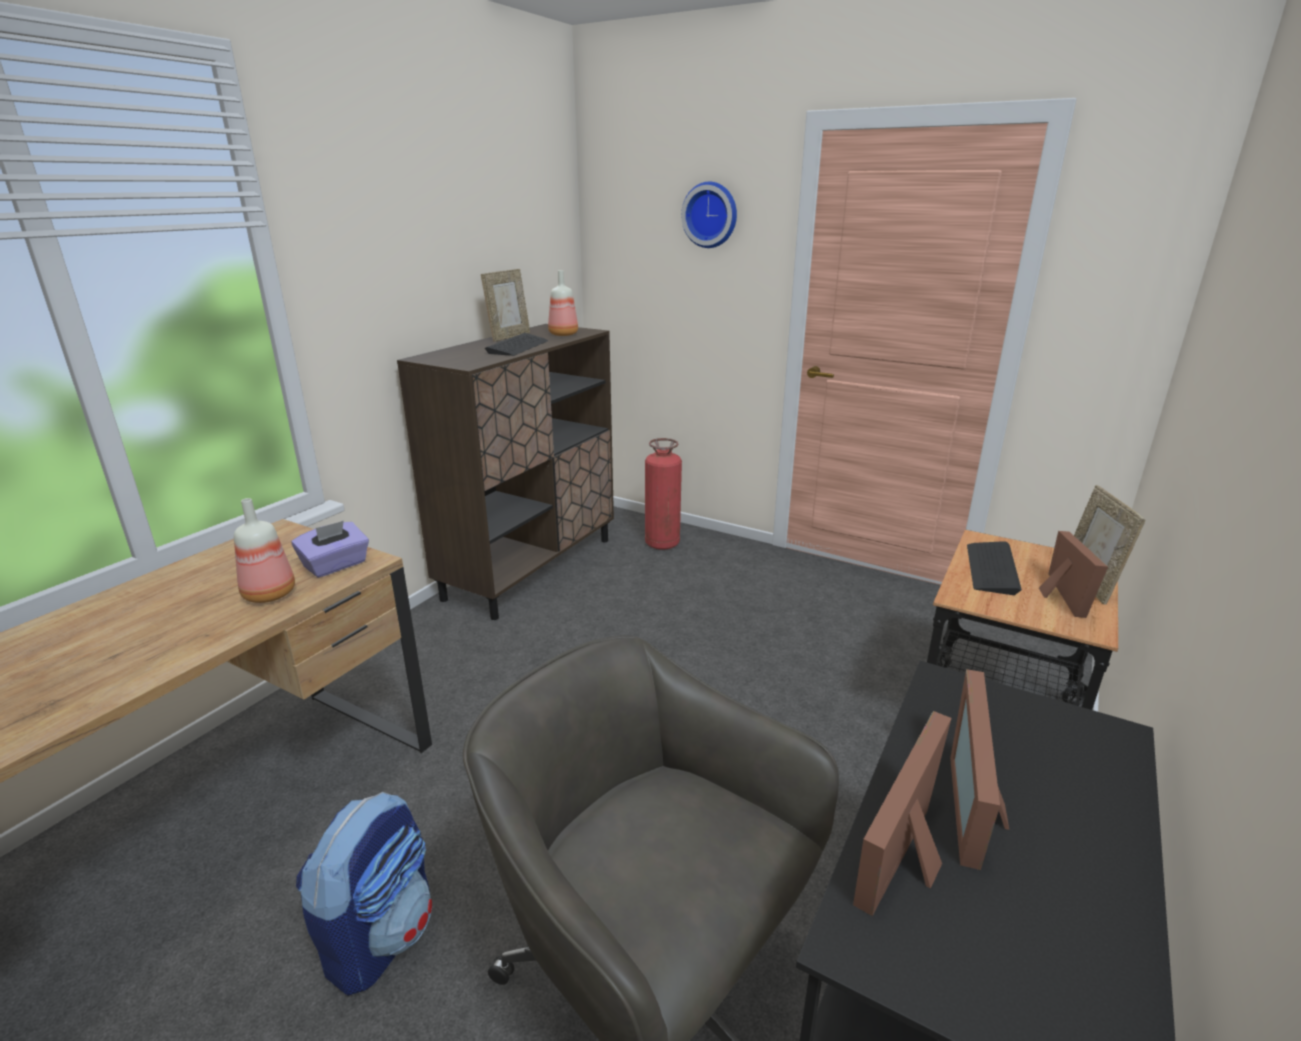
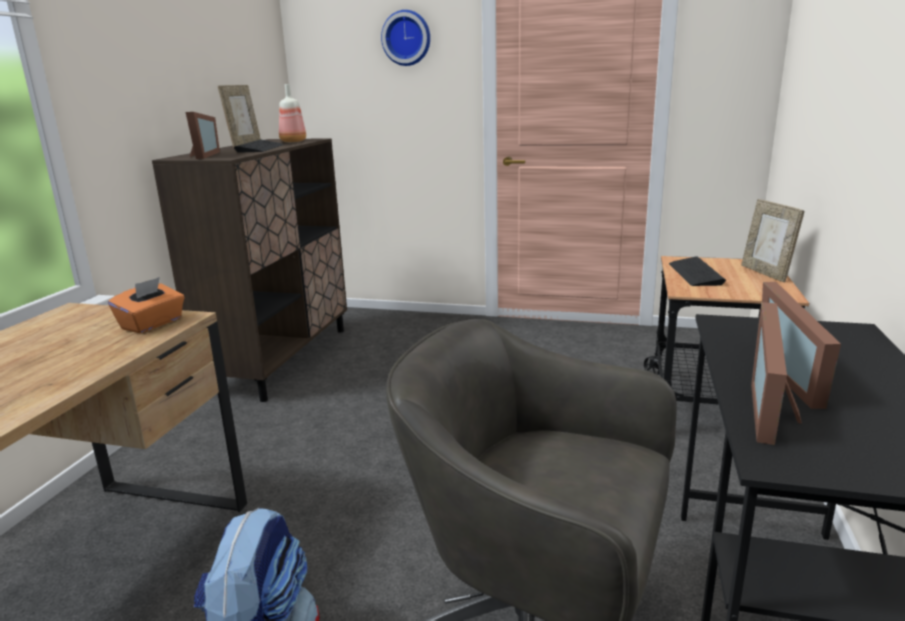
camera: 15 degrees left, 5 degrees down
bottle [234,498,295,603] -> none
purple tissue box [291,521,369,578] -> orange tissue box [108,277,185,333]
fire extinguisher [645,438,682,550] -> none
picture frame [1039,531,1108,618] -> picture frame moved to [186,112,220,159]

